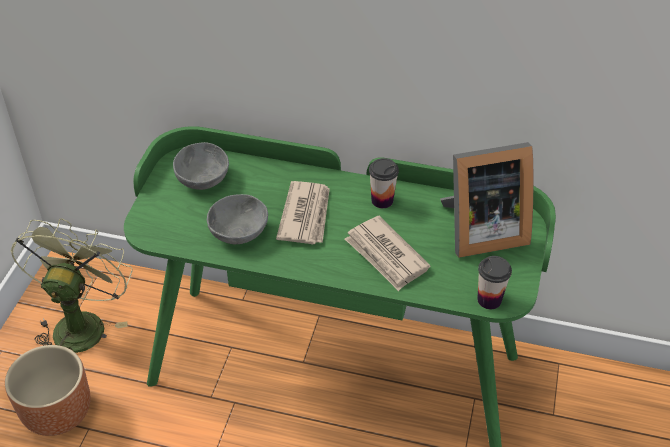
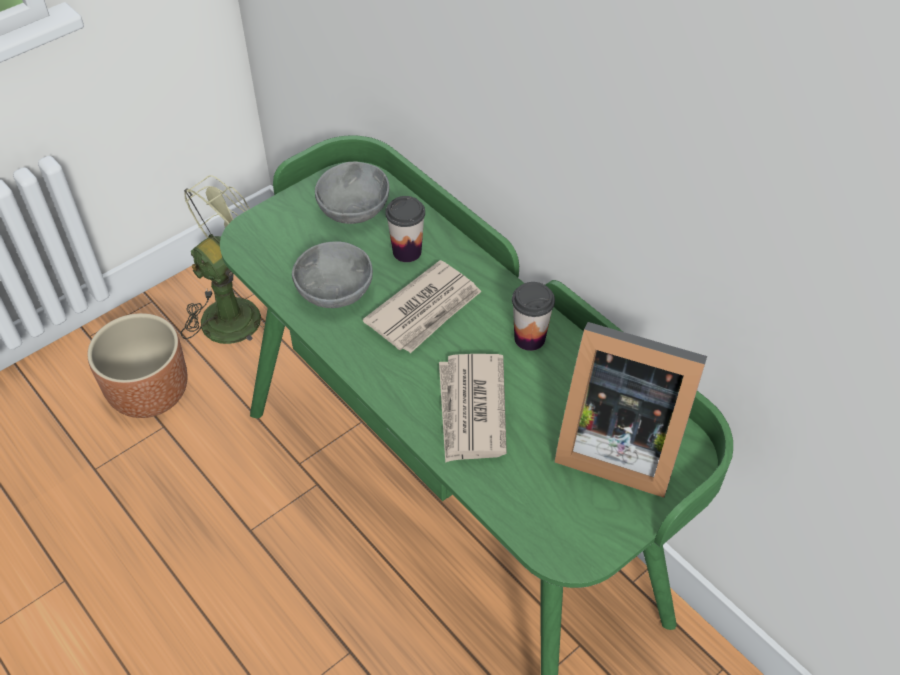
camera: 35 degrees right, 5 degrees up
cup [477,256,512,309] -> cup moved to [385,196,425,262]

